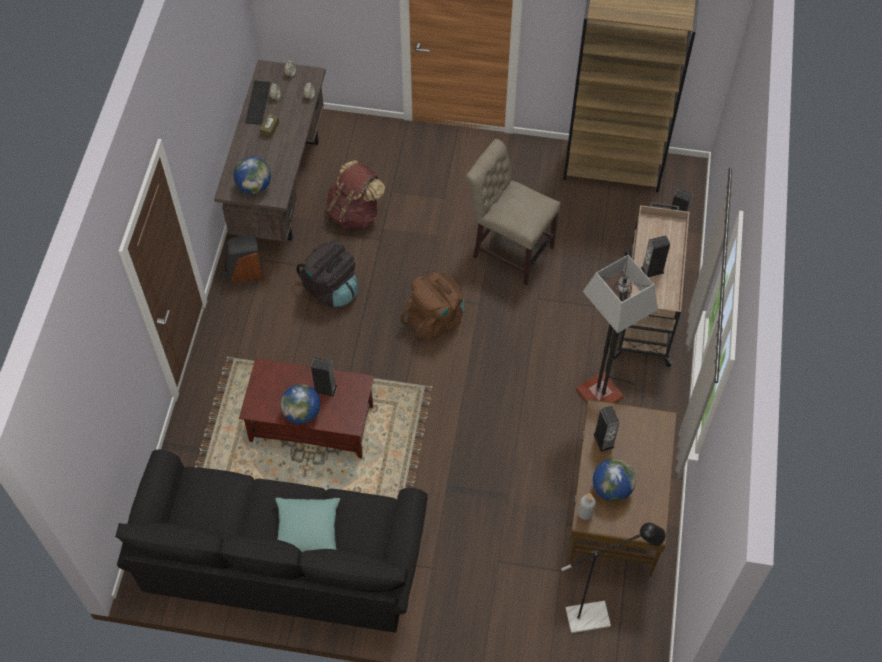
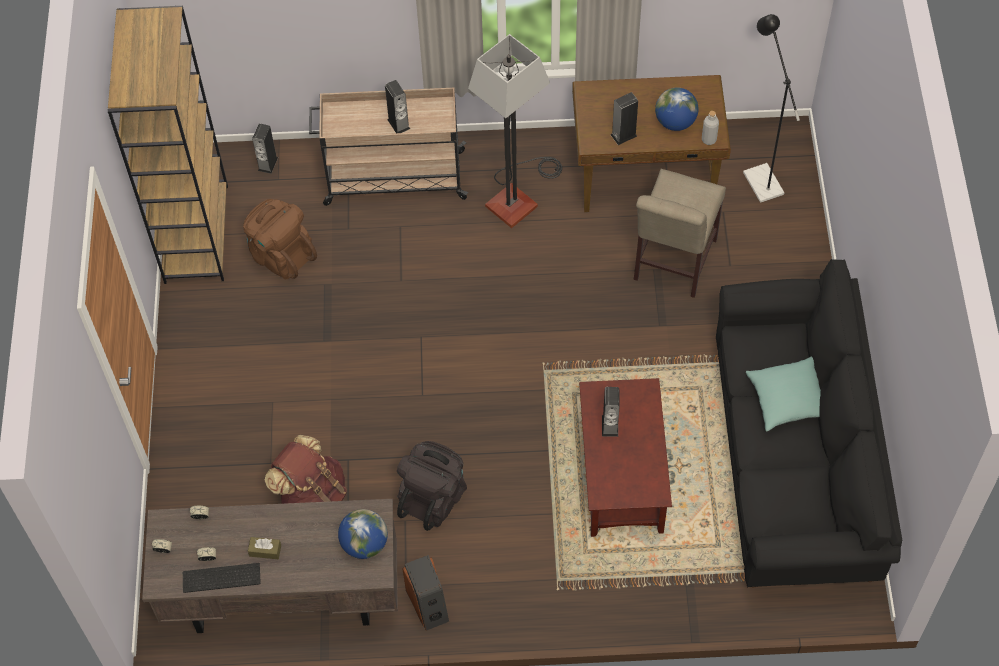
camera: 100 degrees left, 0 degrees up
globe [280,384,321,424] -> none
brown backpack [400,272,464,342] -> brown backpack moved to [243,199,317,279]
beige chair [466,139,560,286] -> beige chair moved to [634,169,726,298]

